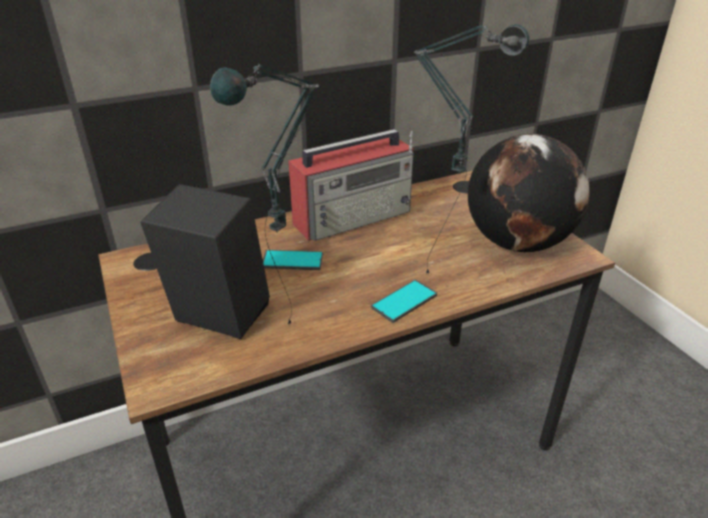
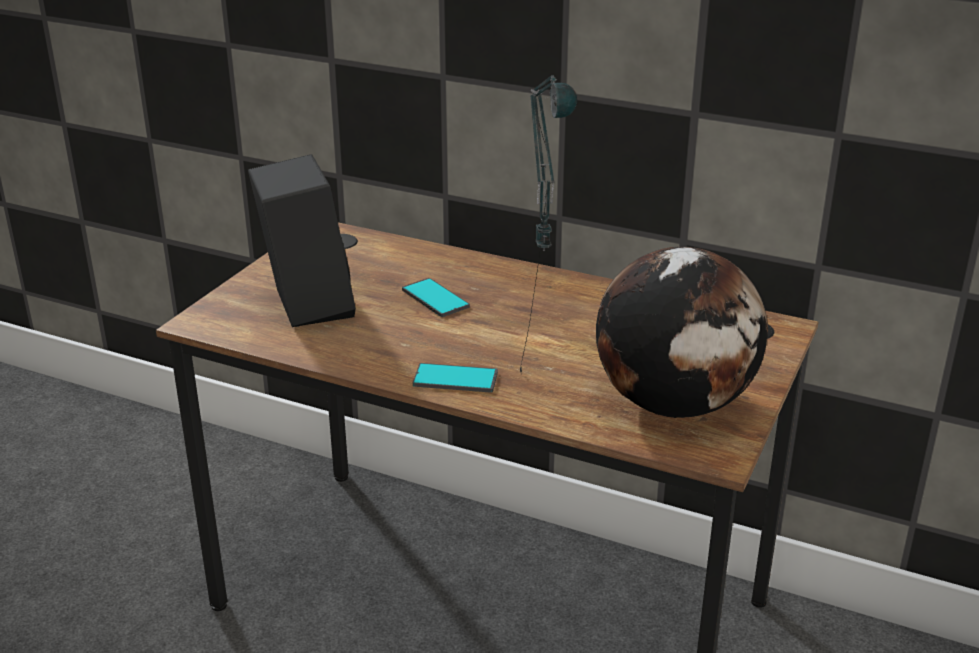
camera: 50 degrees right, 5 degrees down
table lamp [210,64,319,325] -> none
radio [288,129,414,241] -> none

